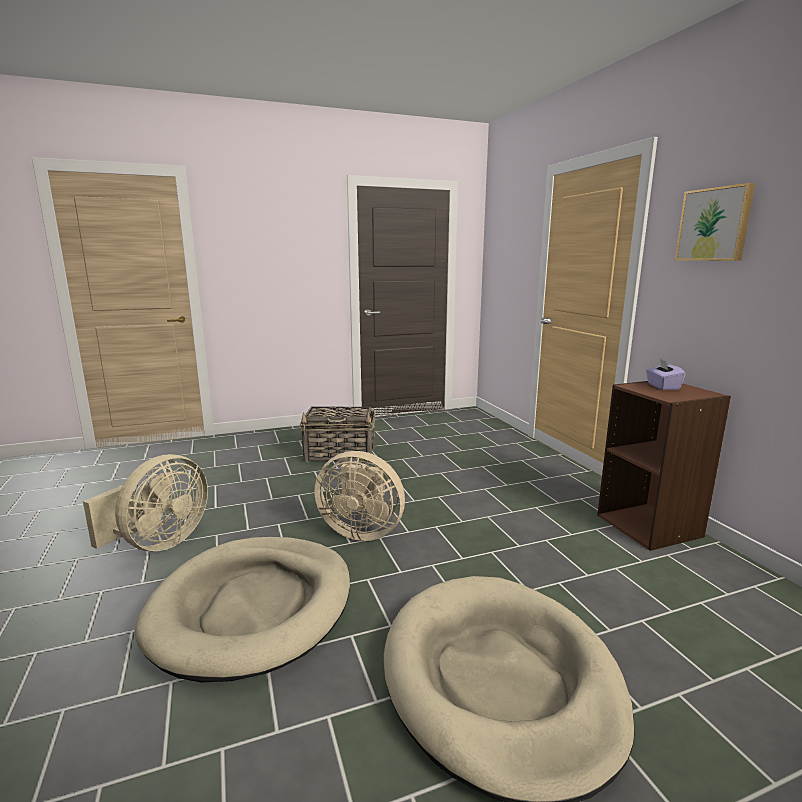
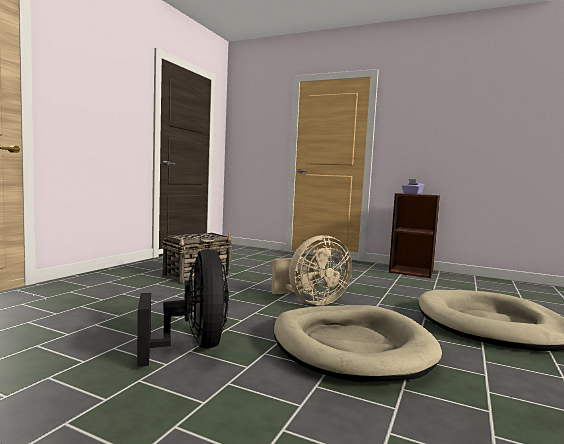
camera: 45 degrees left, 10 degrees down
beige fan [83,454,208,551] -> black fan [137,249,229,367]
picture [675,183,755,261] -> none

